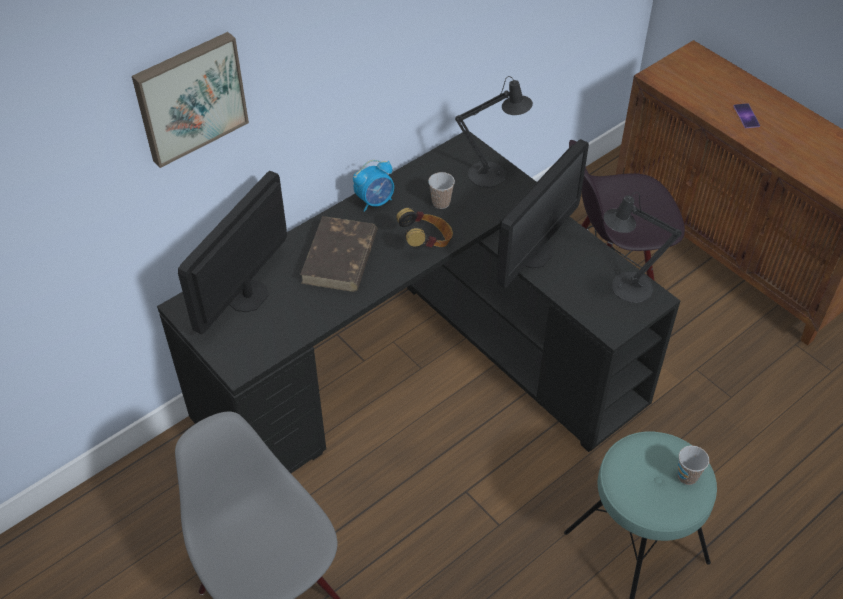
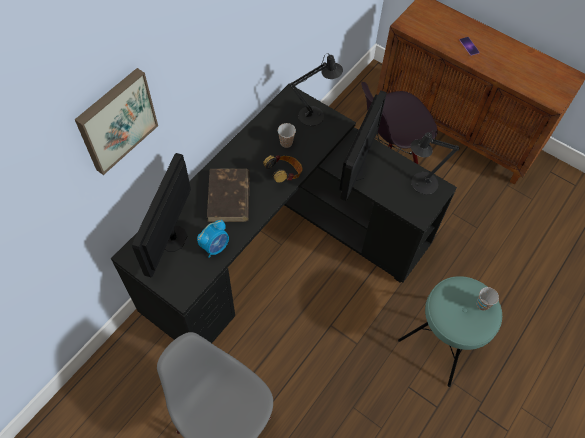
camera: 15 degrees left, 10 degrees up
alarm clock [353,160,394,212] -> alarm clock moved to [197,220,229,258]

